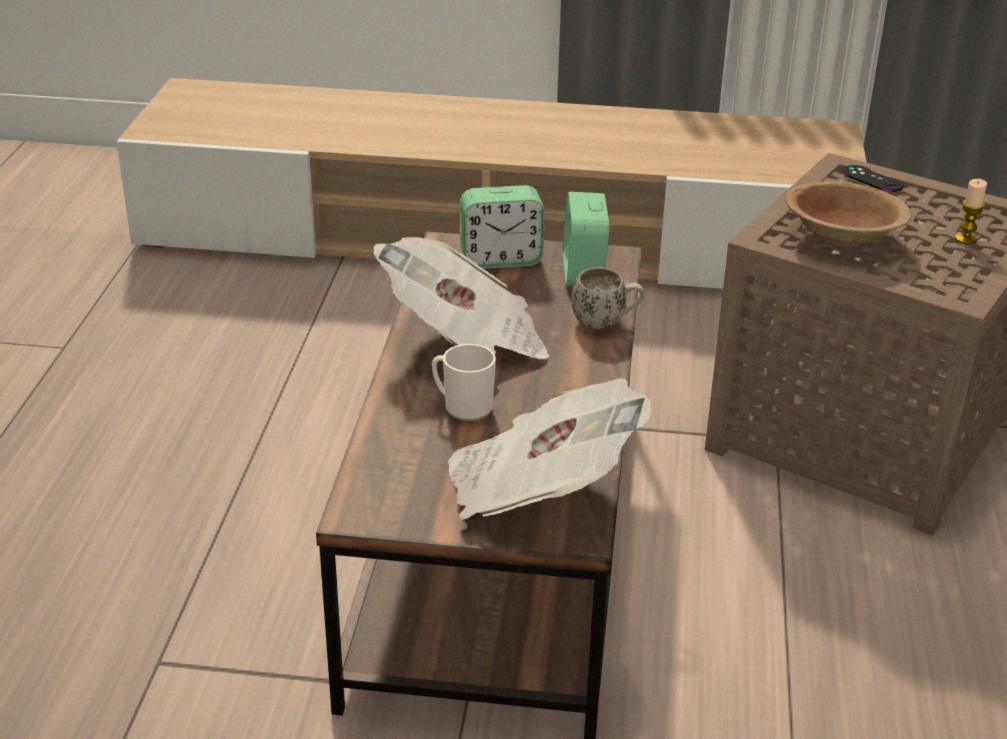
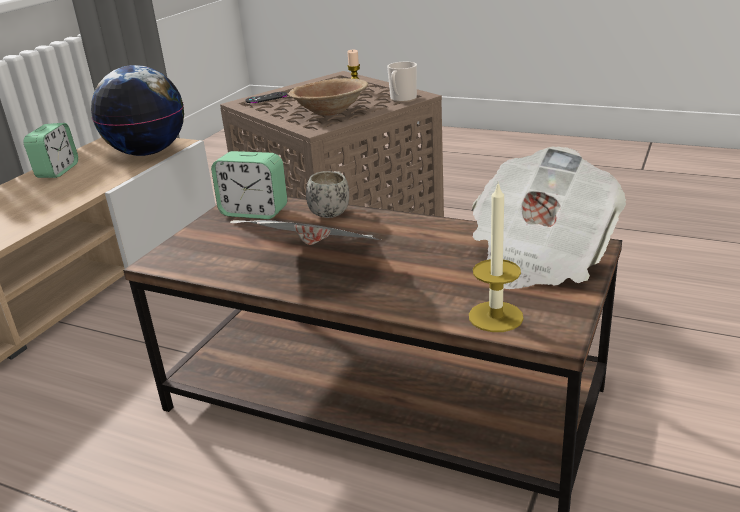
camera: 70 degrees left, 5 degrees down
mug [432,344,496,421] -> mug moved to [387,62,417,103]
alarm clock [460,185,545,269] -> alarm clock moved to [24,123,78,178]
none -> globe [91,65,184,156]
none -> candle [469,182,524,332]

